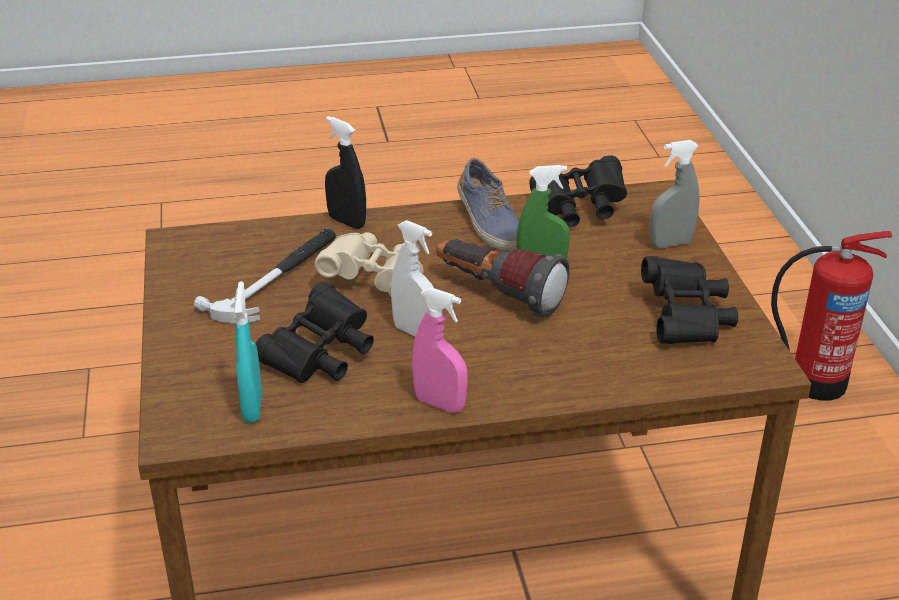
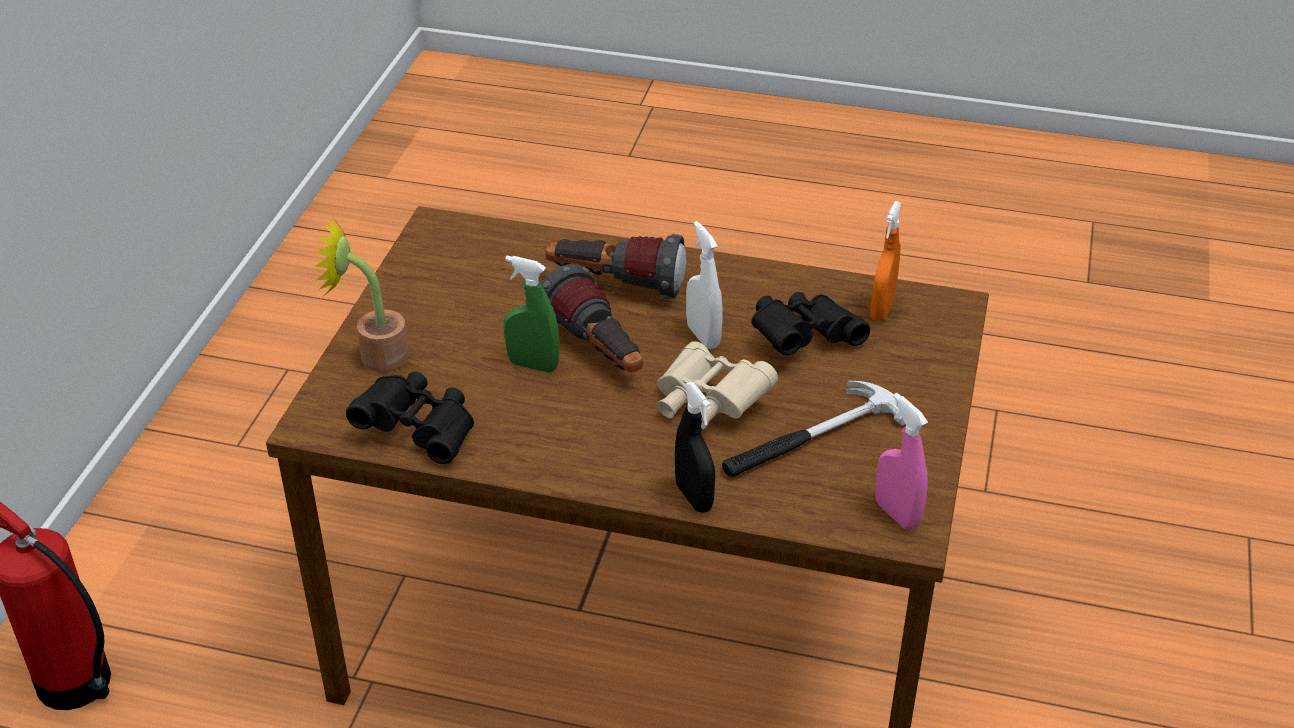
camera: 155 degrees left, 5 degrees up
turquoise spray bottle [234,282,262,423] -> orange spray bottle [870,201,902,321]
pink spray bottle [412,287,467,413] -> pink spray bottle moved to [875,393,928,530]
shoe [457,158,519,251] -> none
black binoculars [641,256,738,344] -> none
grey spray bottle [649,140,700,248] -> potted plant [314,219,409,373]
none -> flashlight [546,234,686,299]

